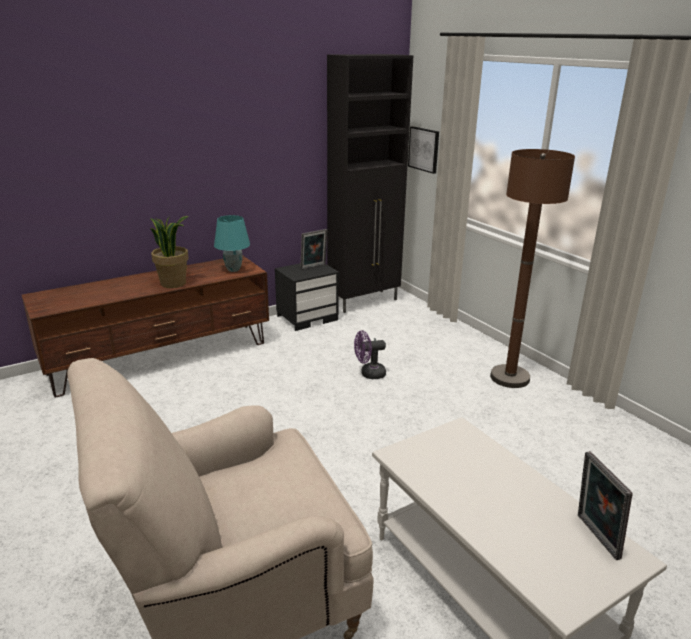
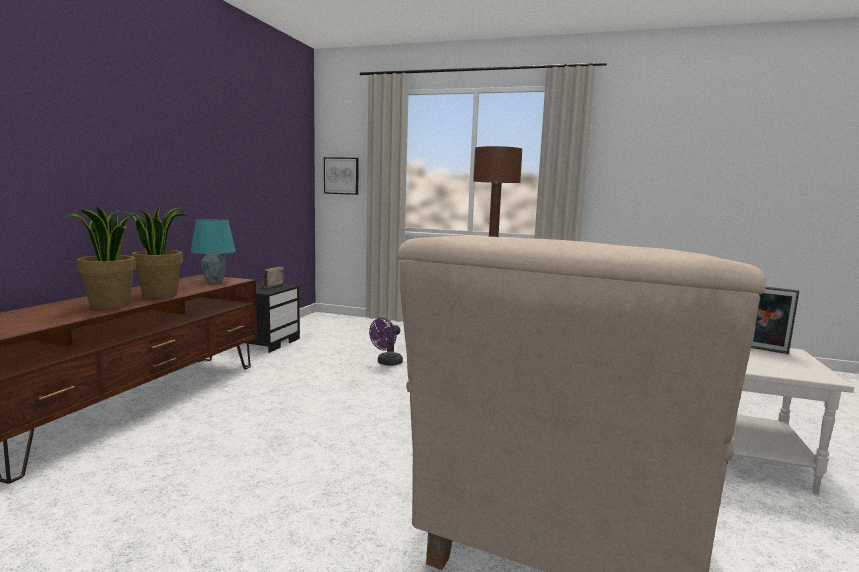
camera: 40 degrees left, 15 degrees down
picture frame [300,229,328,270] -> radio [261,267,284,288]
black cabinet [327,54,414,313] -> none
none -> potted plant [64,206,137,309]

